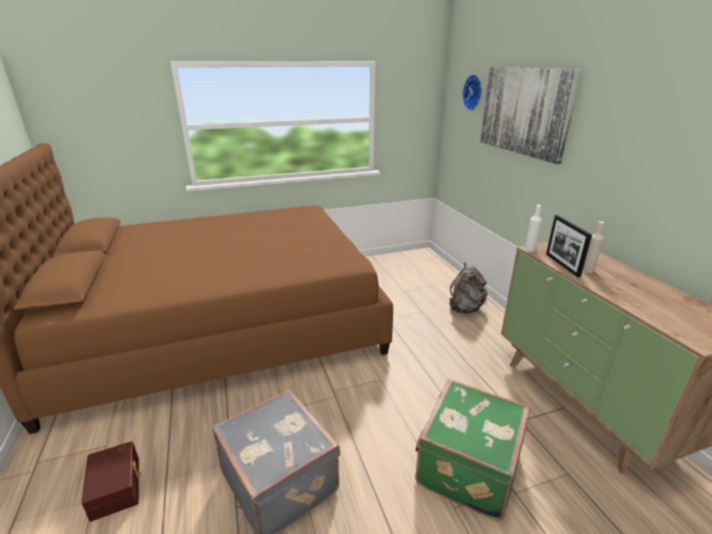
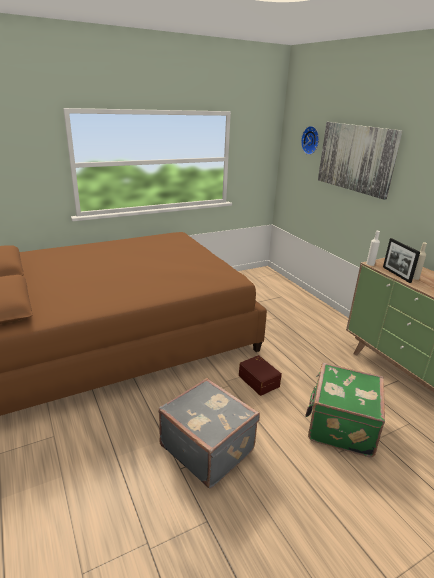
camera: 10 degrees left, 0 degrees up
brown storage box [81,441,141,522] -> brown storage box moved to [239,355,282,396]
grey backpack [449,262,488,313] -> none

